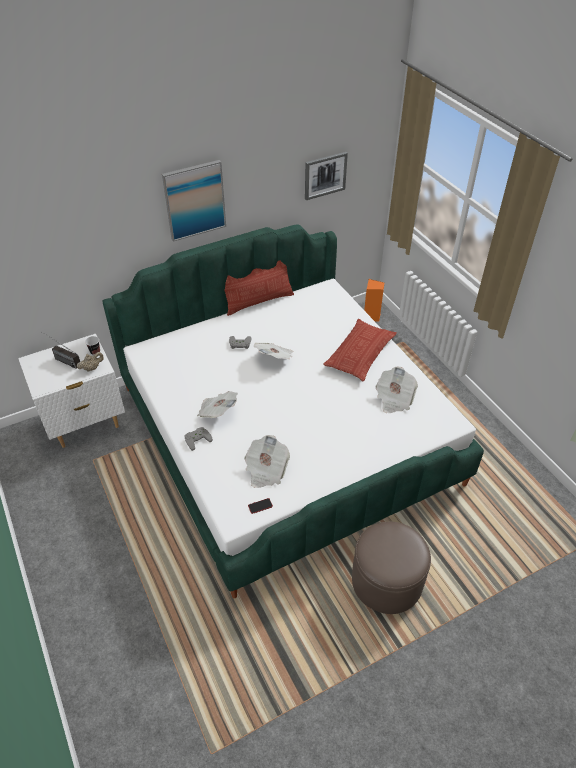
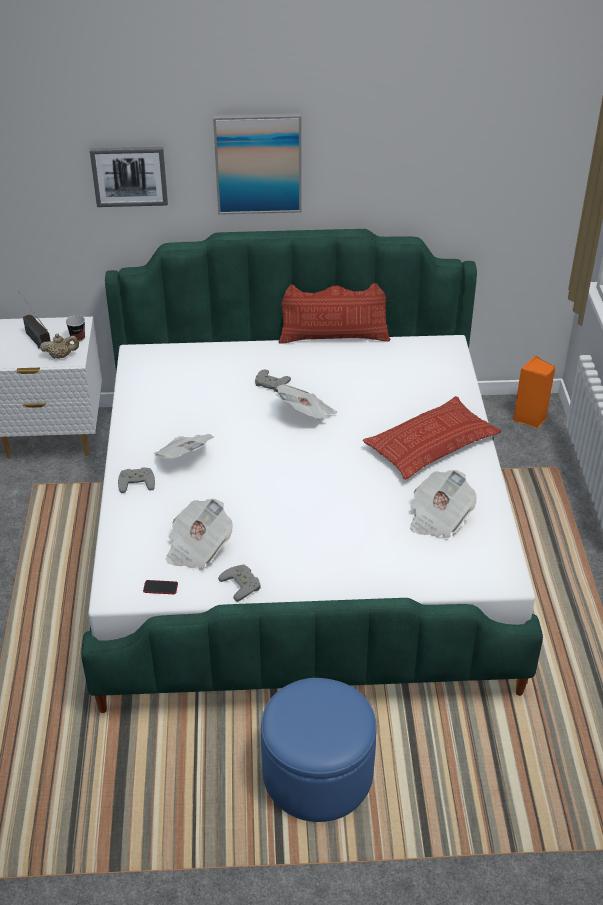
camera: 25 degrees right, 5 degrees down
picture [305,152,348,200] -> picture moved to [90,147,168,207]
brown ottoman [352,522,431,614] -> blue ottoman [261,678,376,822]
none -> grey game controller [218,564,261,602]

